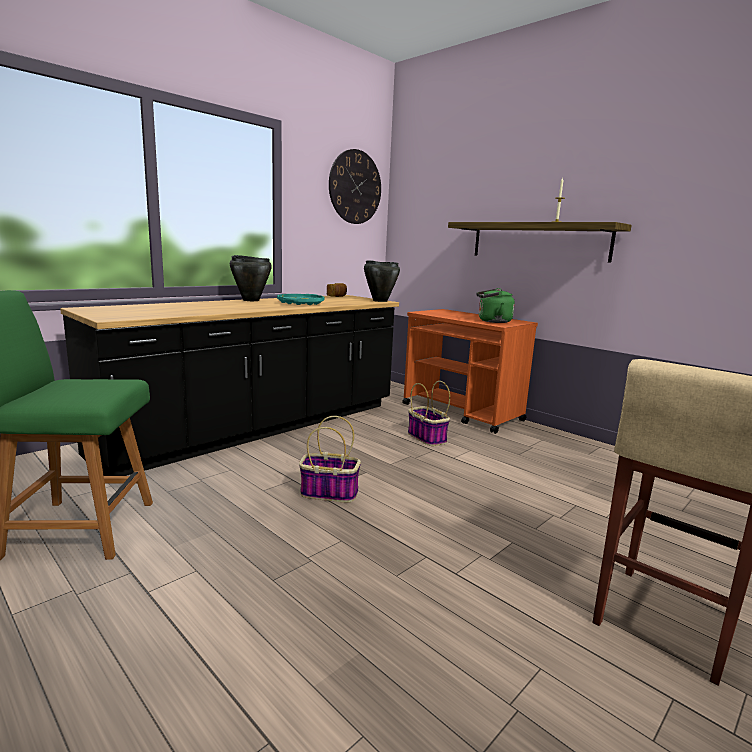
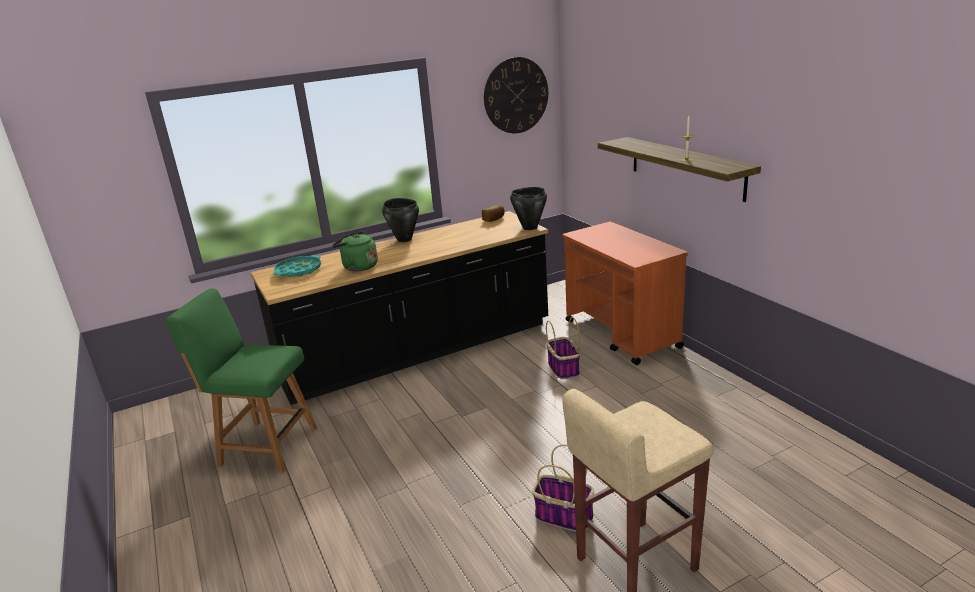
camera: 20 degrees right, 10 degrees up
turquoise tray [277,294,325,305] -> turquoise tray moved to [273,255,321,277]
basket [299,416,361,502] -> basket moved to [532,444,594,532]
green kettle [476,288,515,323] -> green kettle moved to [332,231,378,272]

